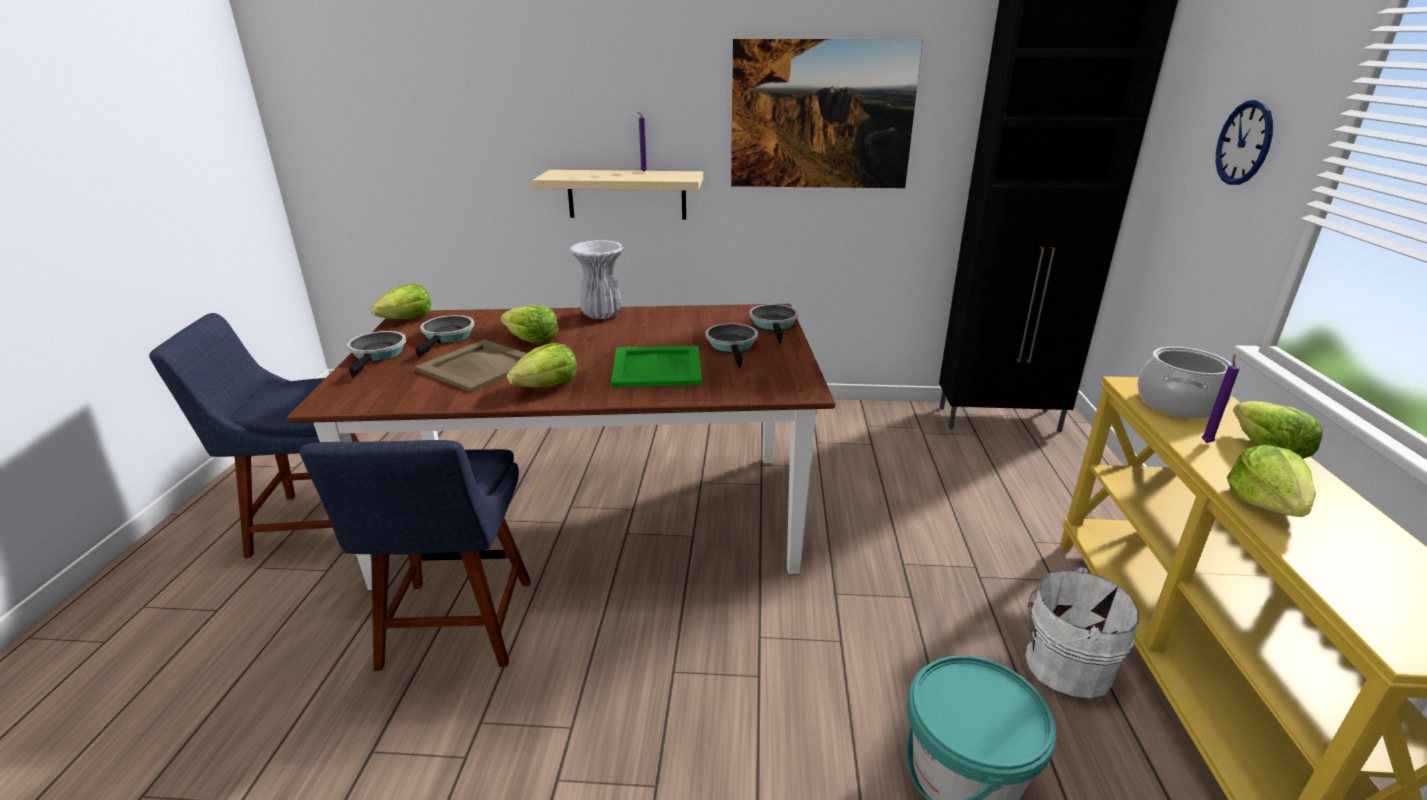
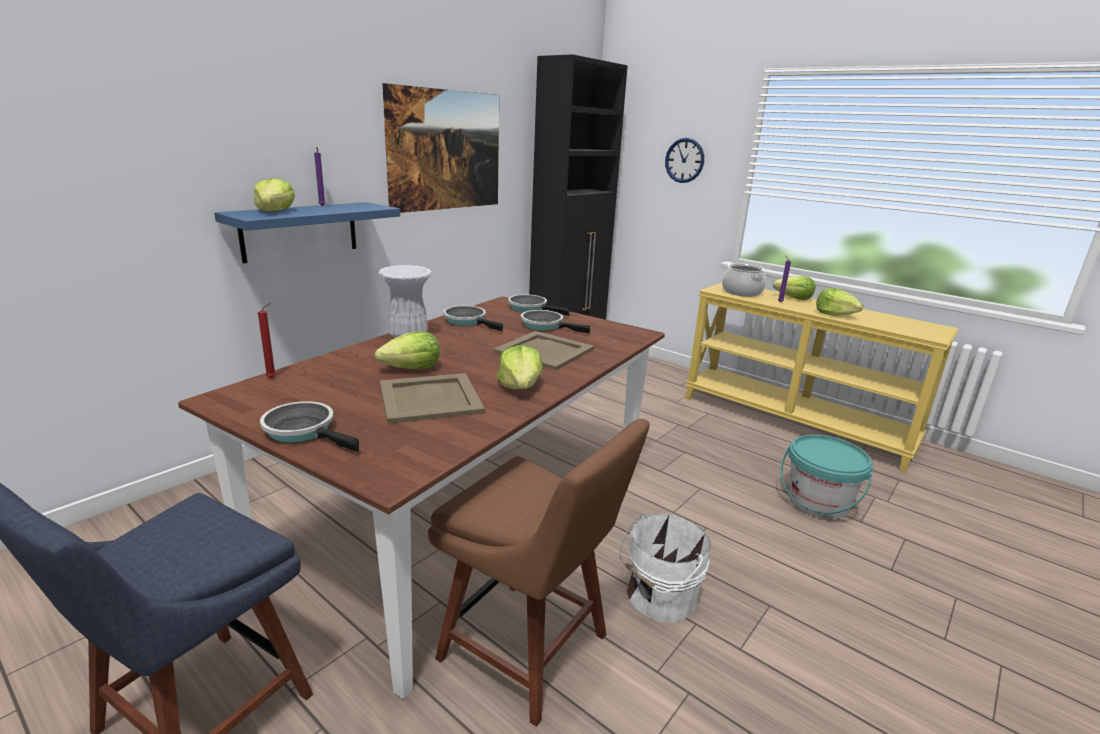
camera: 55 degrees left, 5 degrees down
blue chair [300,440,531,671] -> brown chair [428,419,650,727]
lettuce [371,284,431,319] -> lettuce moved to [254,178,295,211]
frying pan [415,315,474,358] -> frying pan moved to [443,306,503,331]
beige shelf [532,170,703,219] -> blue shelf [214,202,400,263]
green tray [611,346,702,387] -> beige tray [493,331,594,370]
white bucket [1025,567,1139,698] -> white bucket moved to [619,513,711,623]
none -> red candle [258,303,276,378]

